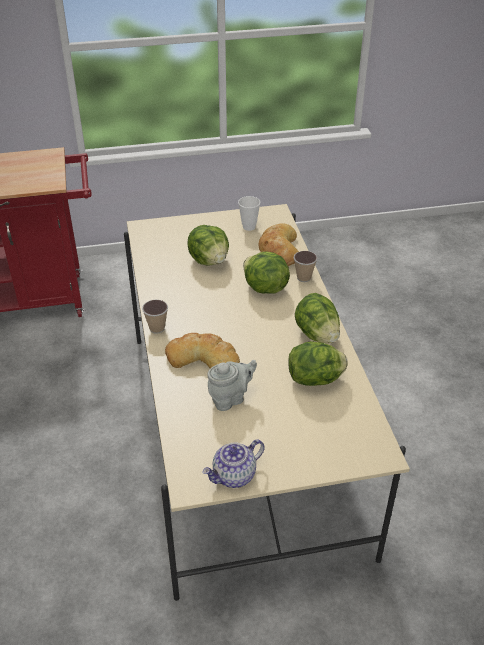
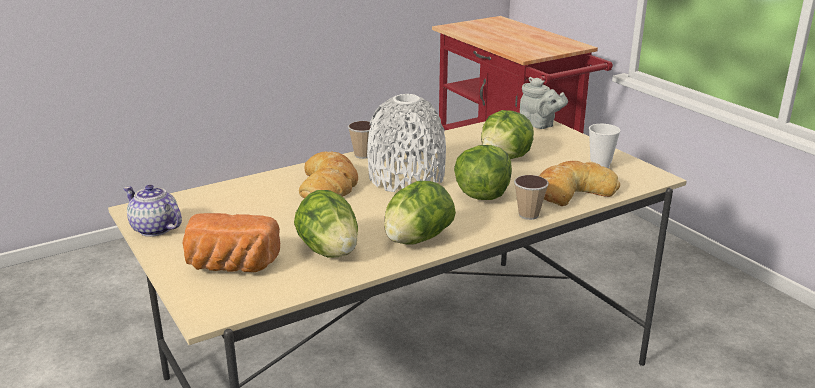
camera: 70 degrees right, 15 degrees down
grey teapot [207,360,257,411] -> grey teapot moved to [520,77,568,129]
none -> bread [183,213,280,272]
none -> white vase [367,94,446,192]

